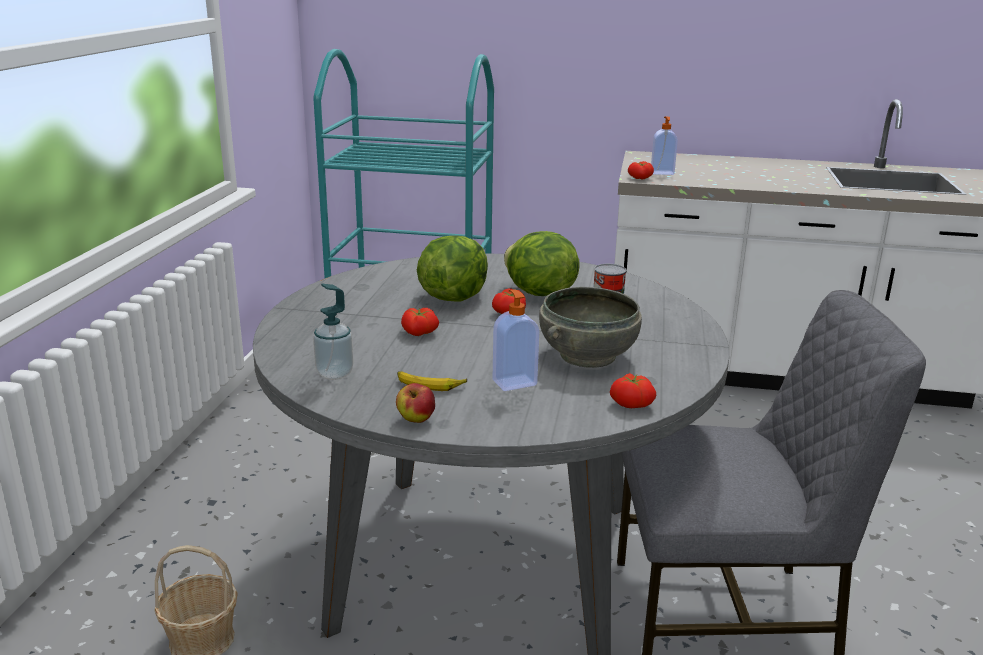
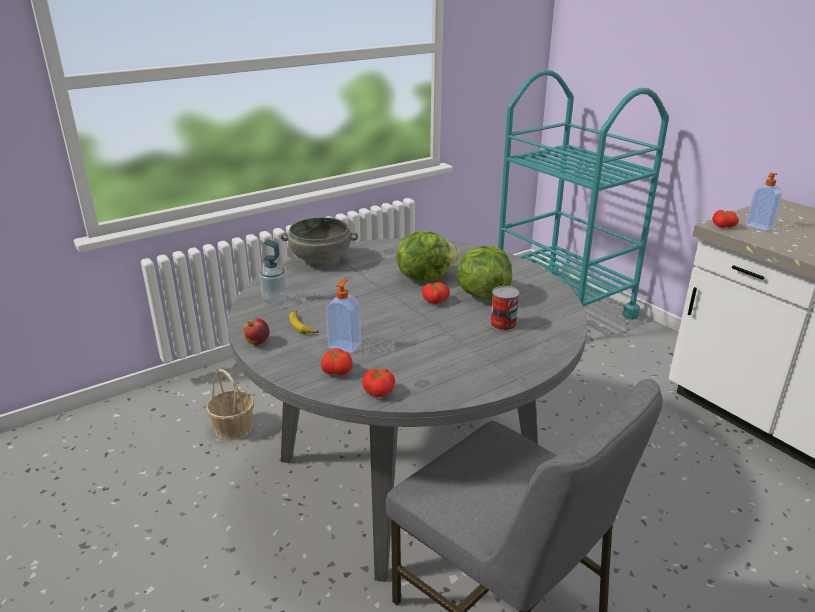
camera: 45 degrees right, 5 degrees up
tomato [401,308,439,336] -> tomato moved to [321,348,352,375]
grey bowl [539,287,642,368] -> grey bowl moved to [281,217,358,267]

